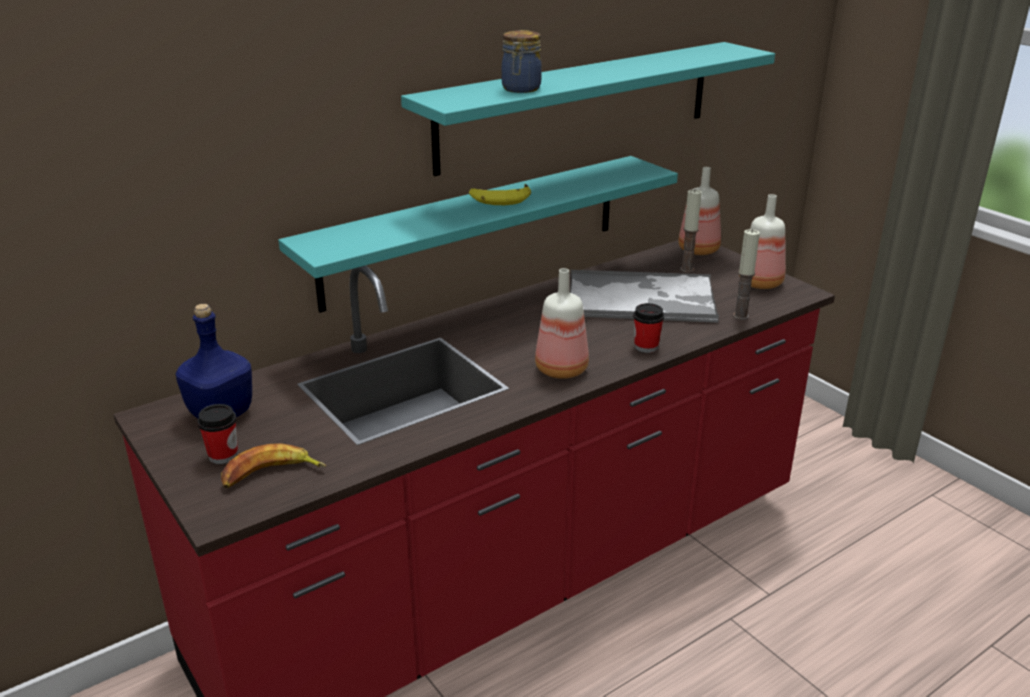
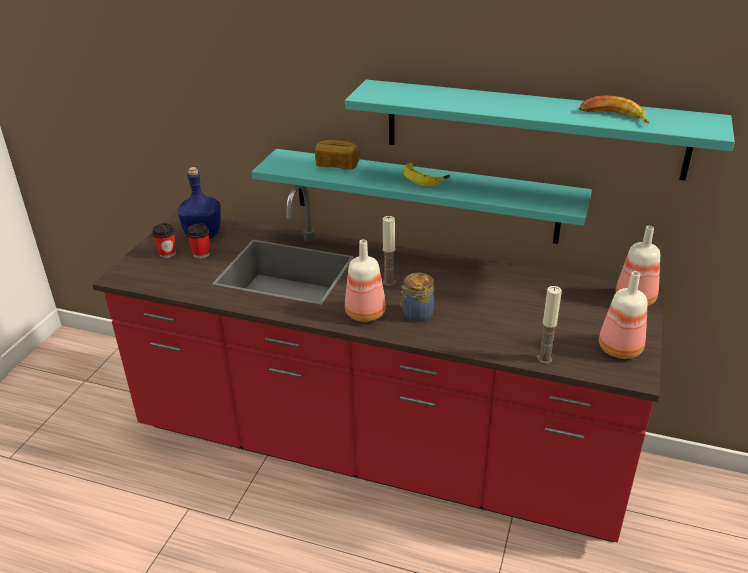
camera: 55 degrees right, 5 degrees up
banana [221,443,326,488] -> banana moved to [579,96,650,123]
jar [501,30,542,93] -> jar moved to [400,273,434,322]
tray [570,270,719,323] -> none
cup [633,303,664,353] -> cup moved to [187,223,210,259]
candle [680,189,702,273] -> candle moved to [382,216,396,286]
none -> bread [315,140,360,170]

